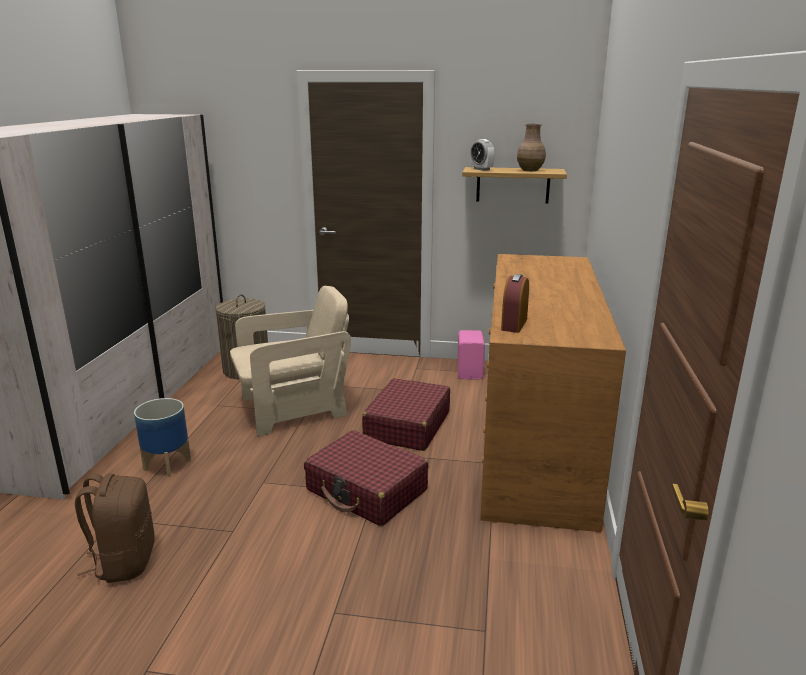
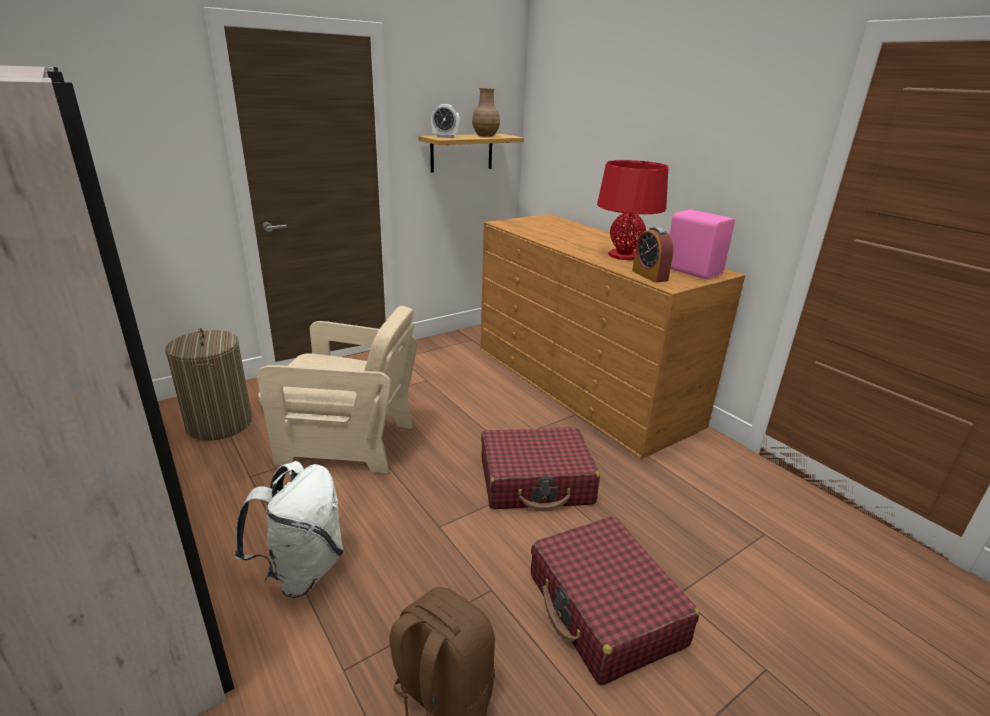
camera: 45 degrees left, 5 degrees up
planter [134,398,191,477] -> white backpack [235,461,344,598]
beige armchair [230,286,351,436] -> beige armchair turned 75 degrees clockwise [257,306,417,473]
red suitcase [362,378,450,451] -> red suitcase moved to [531,516,699,686]
pink speaker [457,330,485,380] -> pink speaker moved to [669,209,735,280]
none -> red table lamp [597,160,669,260]

